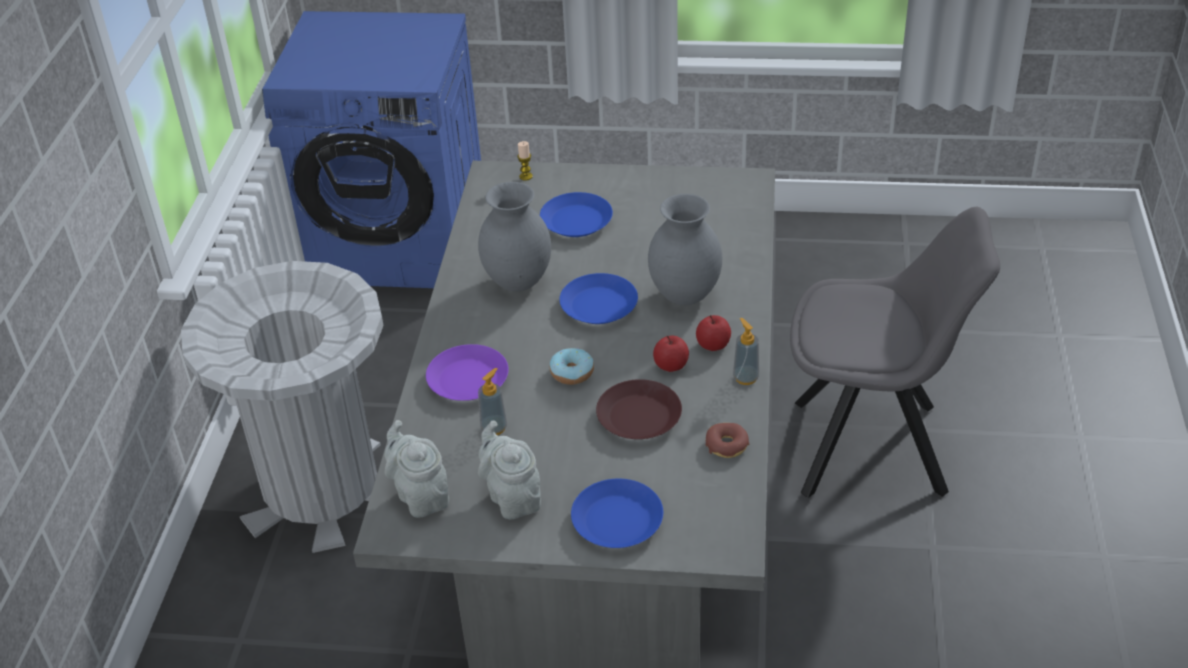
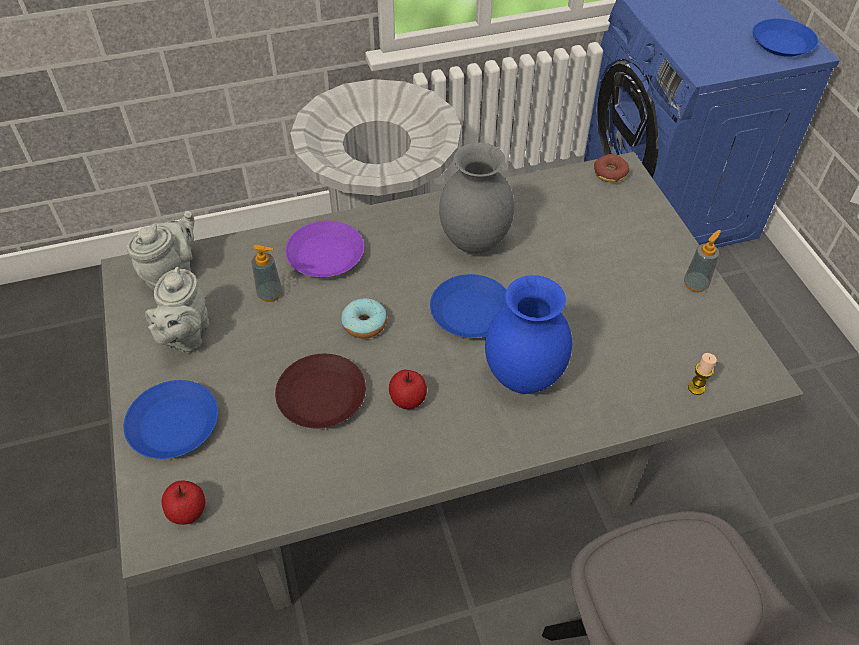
camera: 65 degrees right, 10 degrees up
grey teapot [478,420,541,519] -> grey teapot turned 150 degrees clockwise [145,267,209,353]
candle [517,141,533,181] -> candle moved to [688,353,717,395]
blue plate [540,192,613,237] -> blue plate moved to [752,19,818,57]
grey vase [648,194,722,305] -> blue vase [485,275,572,394]
apple [696,315,731,351] -> apple moved to [162,481,205,525]
donut [706,423,749,458] -> donut moved to [594,154,630,182]
soap dispenser [733,318,759,385] -> soap dispenser moved to [684,230,721,292]

